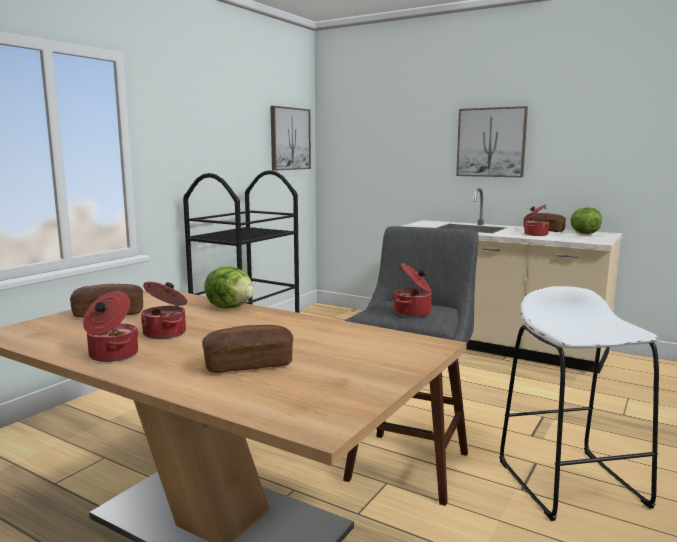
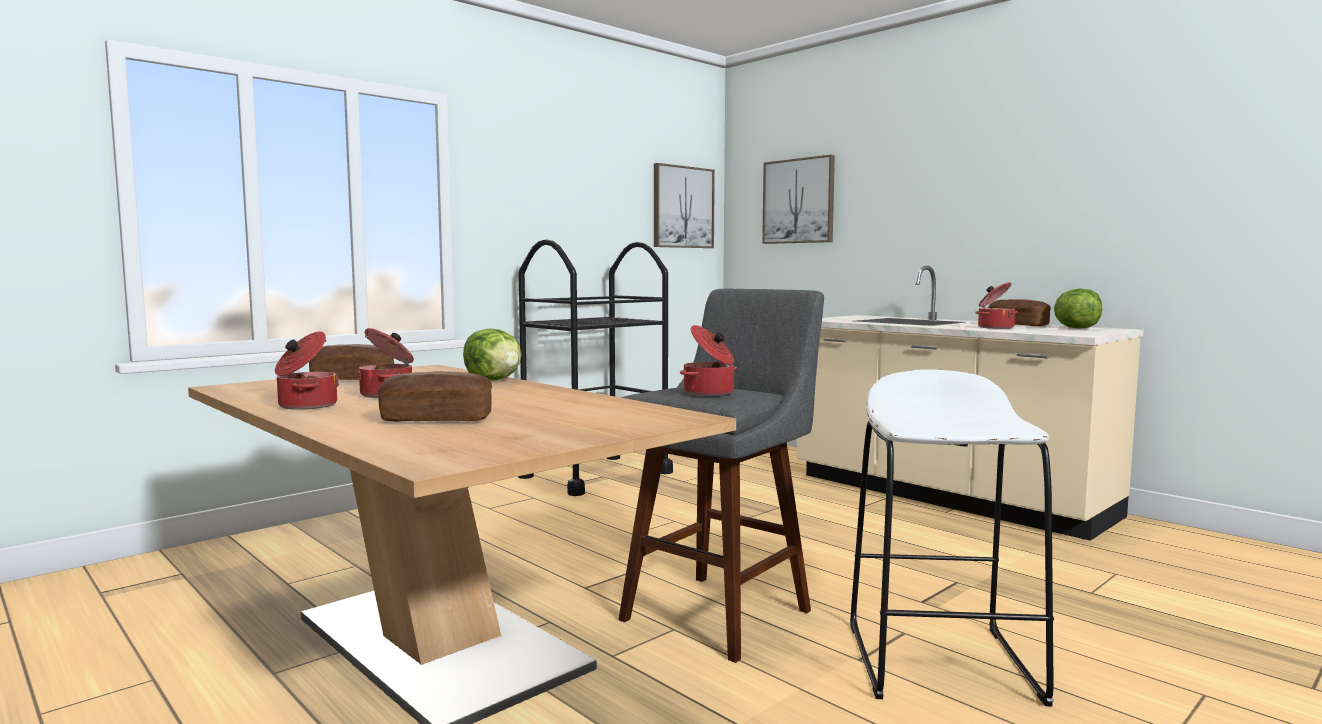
camera: 15 degrees right, 5 degrees down
picture [456,106,528,177] -> picture moved to [762,155,835,244]

